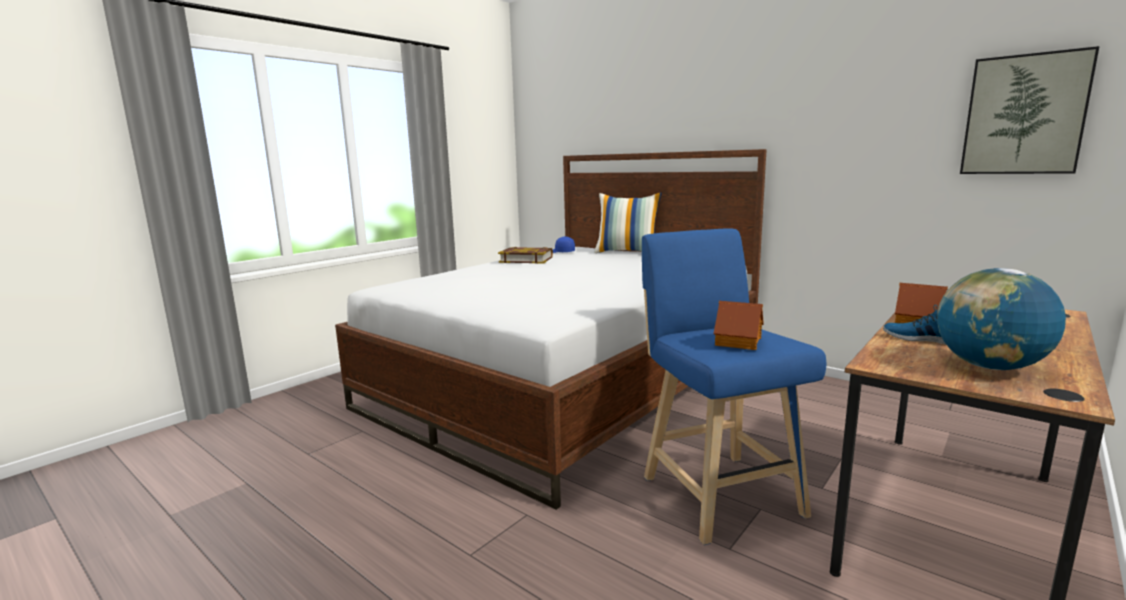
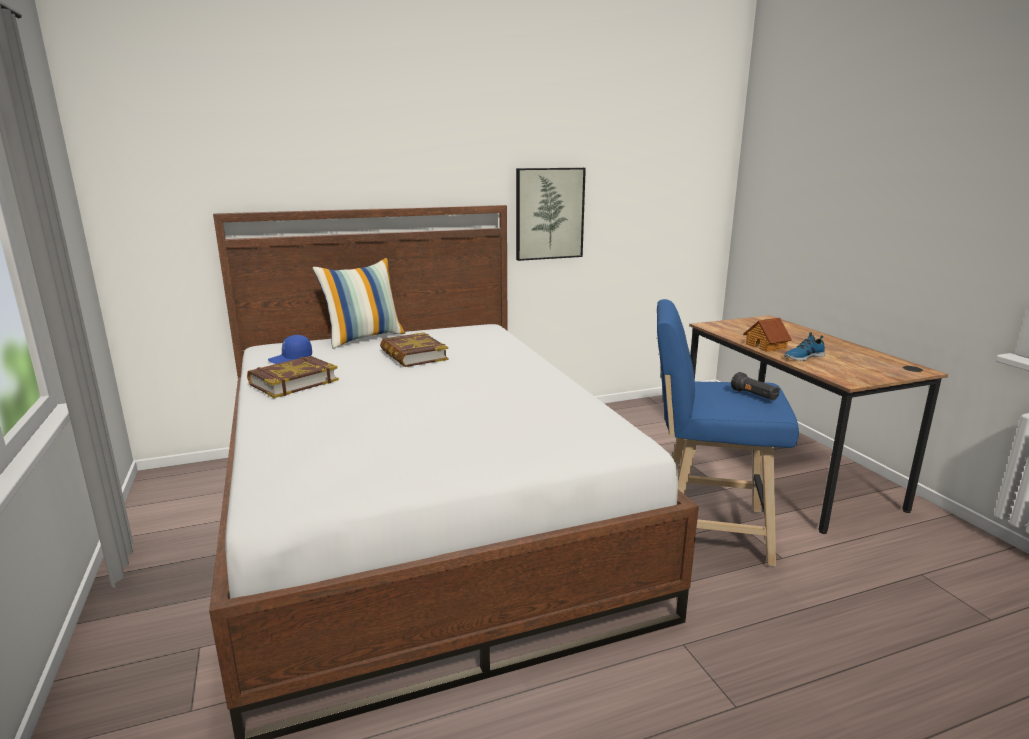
camera: 60 degrees left, 5 degrees up
toy house [714,301,764,350] -> black flashlight [731,372,780,401]
globe [937,268,1066,370] -> none
picture [960,46,1100,174] -> picture moved to [516,168,586,261]
none -> book [380,332,448,367]

